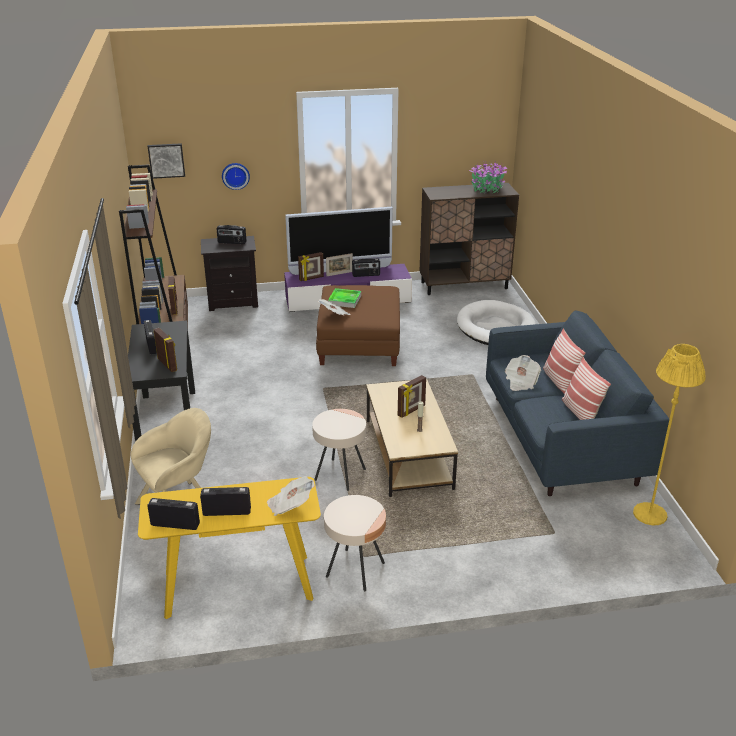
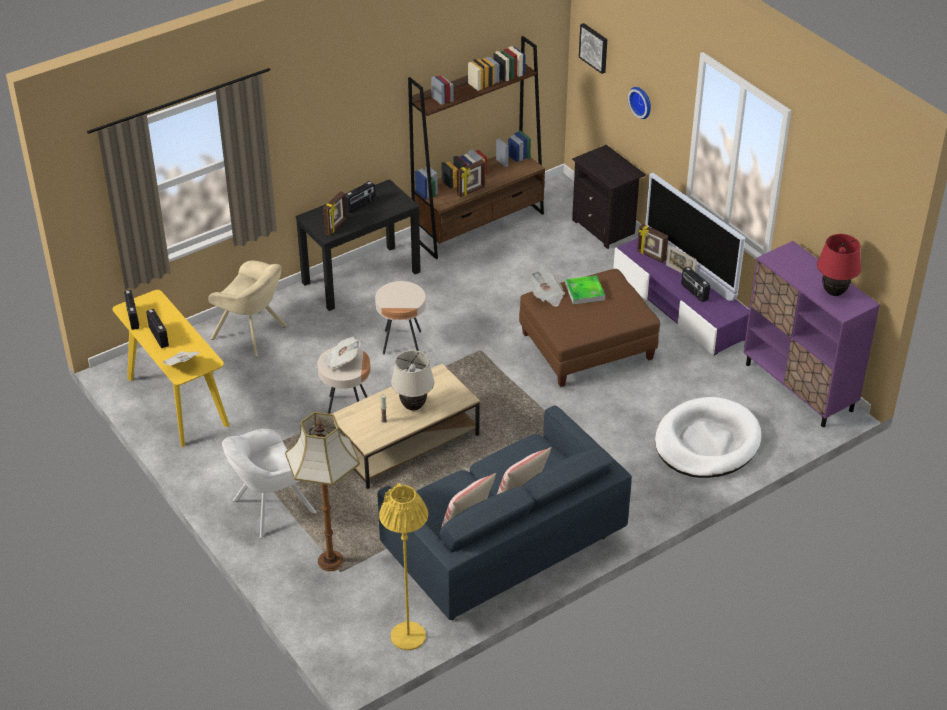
camera: 65 degrees right, 10 degrees up
radio [217,225,246,244] -> none
beige side table [324,495,386,591] -> beige side table moved to [375,281,426,354]
picture frame [398,375,426,418] -> beige table lamp [391,350,434,410]
brown cabinet [419,183,519,295] -> purple cabinet [743,241,880,427]
potted plant [469,162,507,194] -> red table lamp [817,234,861,296]
newspaper [505,355,541,391] -> newspaper moved to [322,337,361,370]
none -> white armchair [222,429,316,538]
none -> floor lamp [285,412,360,571]

